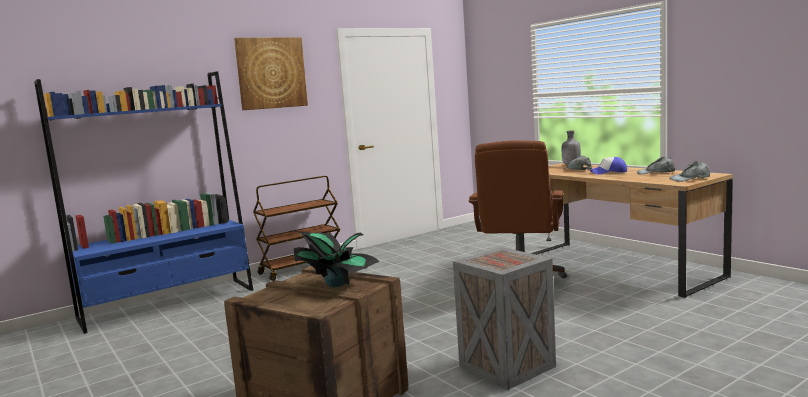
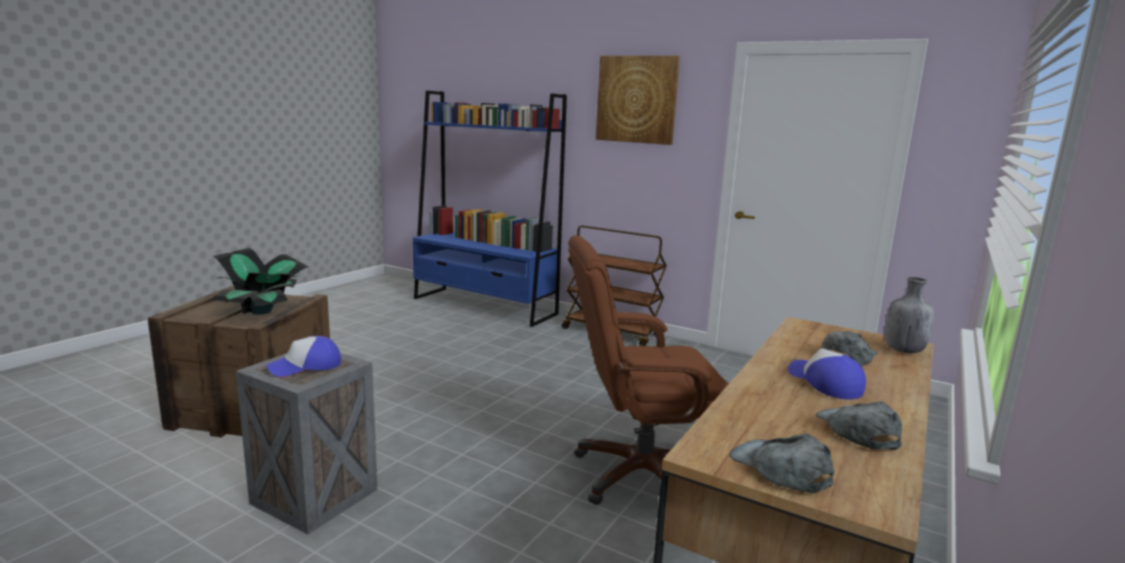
camera: 65 degrees right, 5 degrees up
none -> cap [266,336,341,377]

